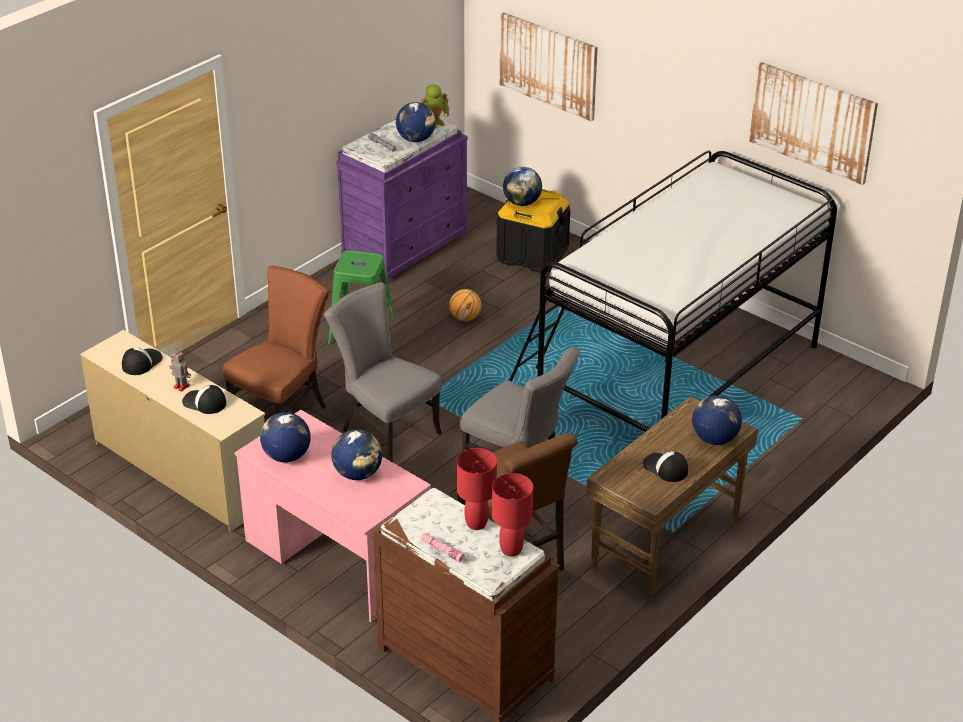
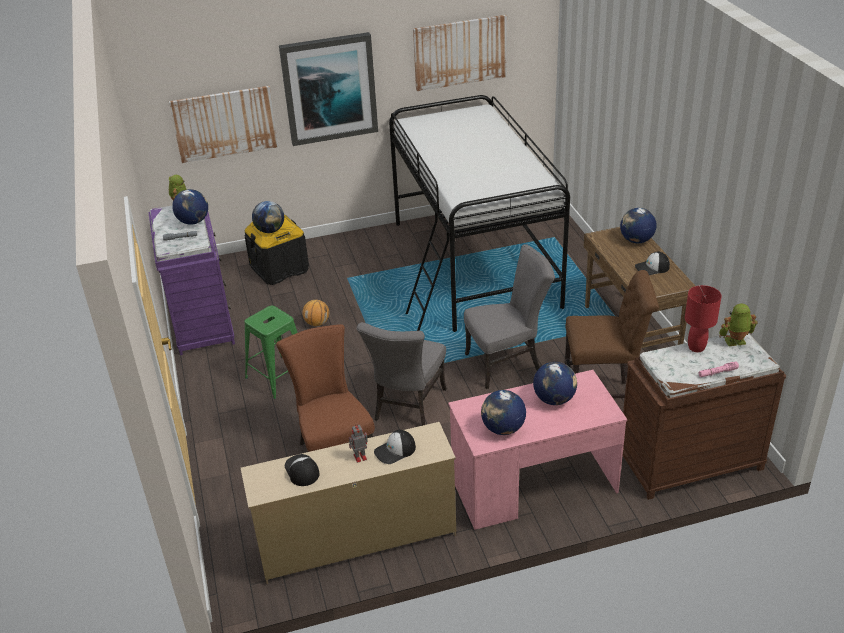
camera: 55 degrees left, 0 degrees up
grey chair [324,282,442,462] -> grey chair turned 60 degrees counterclockwise [356,322,447,426]
red table lamp [492,473,533,556] -> toy robot [719,303,758,346]
none -> picture [279,32,378,146]

